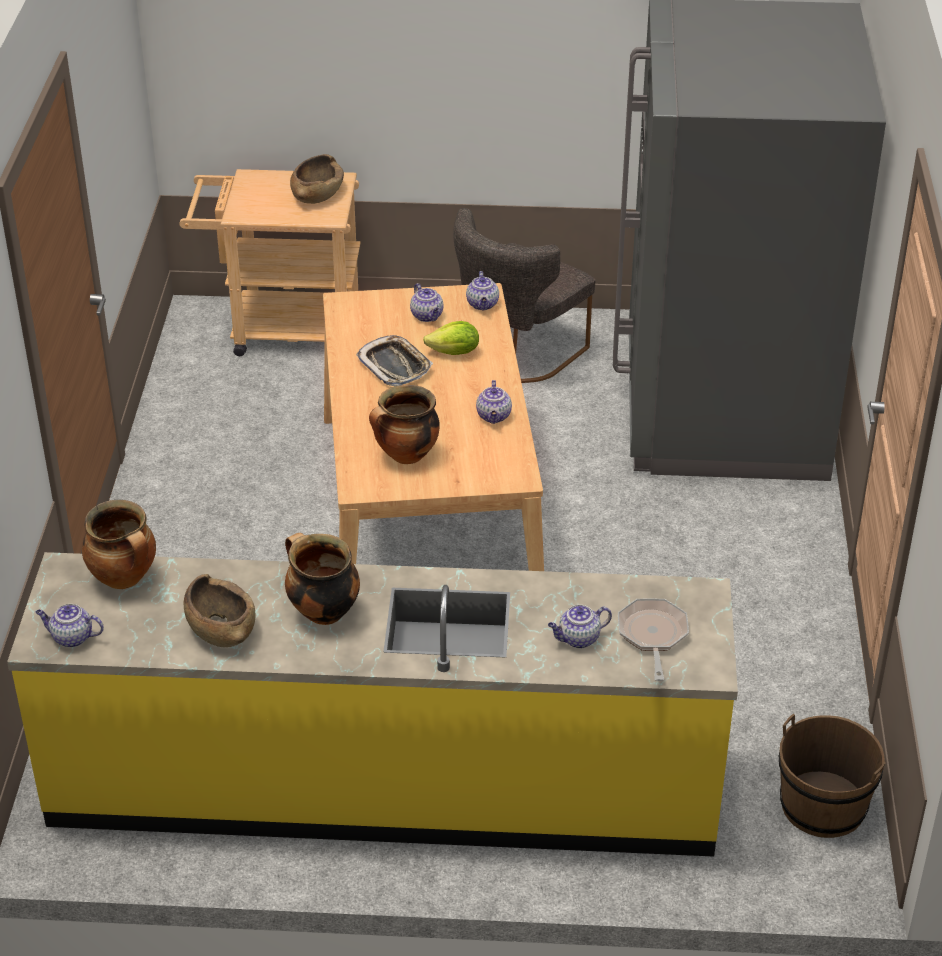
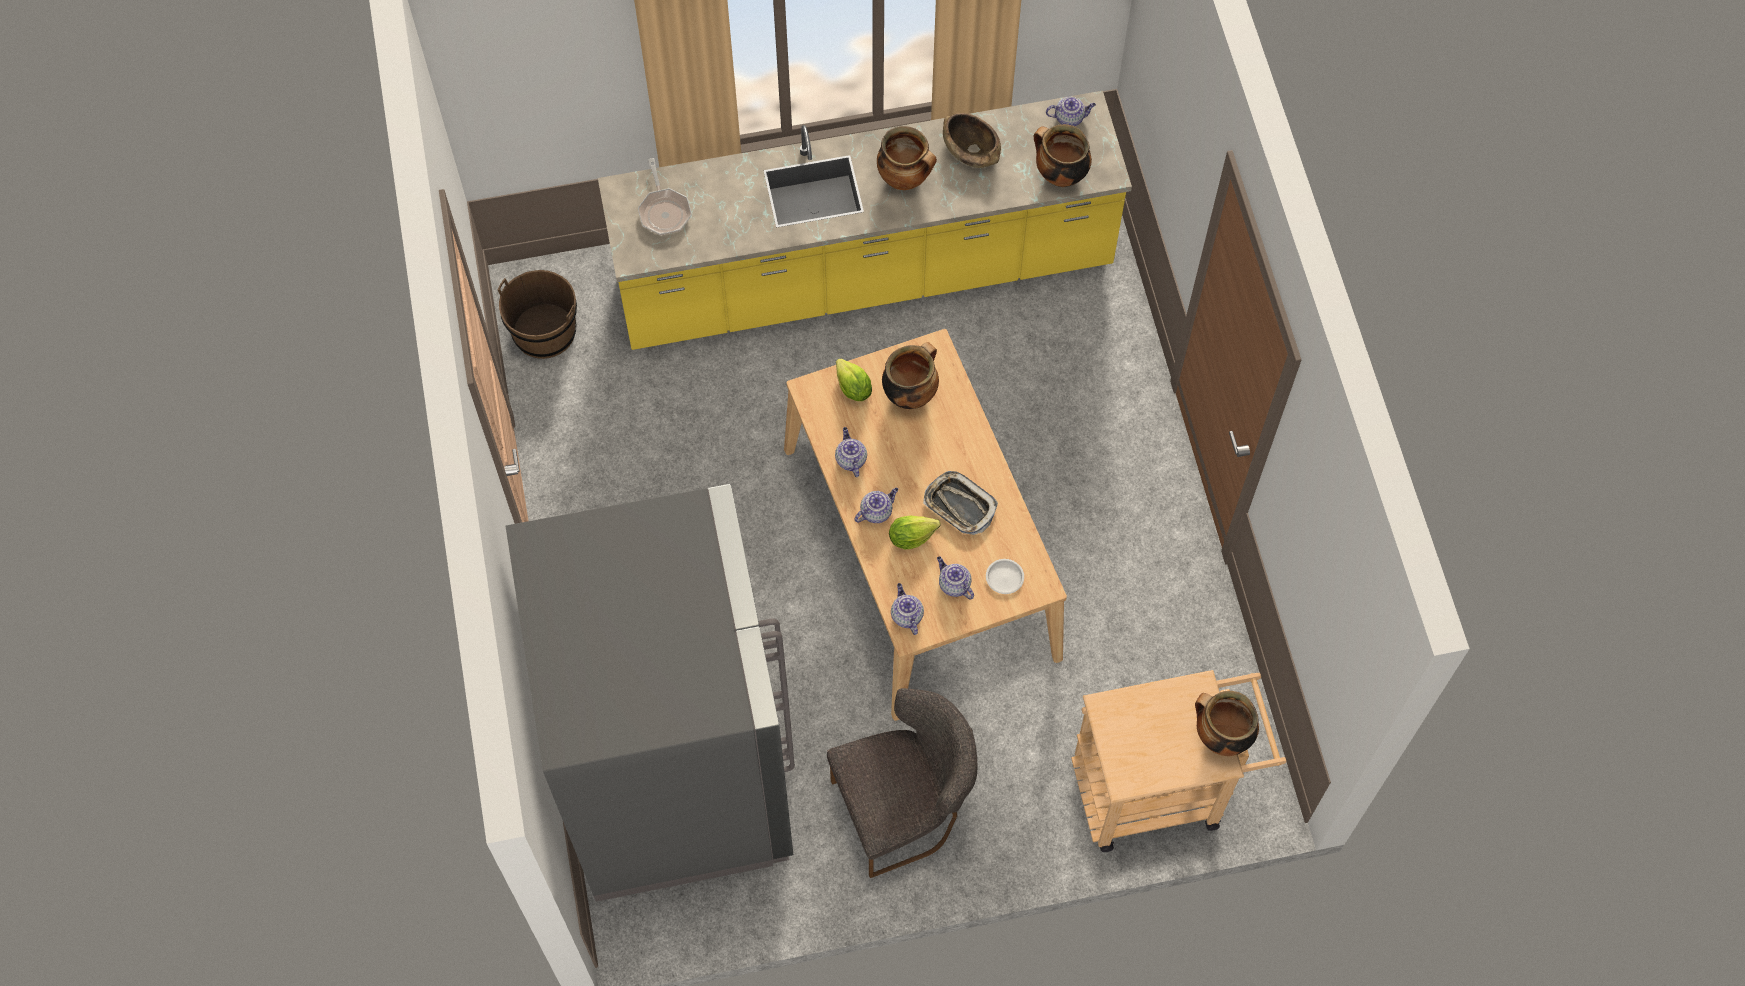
camera: 165 degrees right, 25 degrees up
brown bowl [290,154,344,204] -> none
grey chair [453,208,595,383] -> grey chair turned 45 degrees clockwise [827,688,978,878]
teapot [548,605,612,648] -> teapot moved to [855,488,898,523]
none -> lettuce [836,358,872,401]
none -> white plate [986,559,1024,594]
none -> cooking pot [1195,691,1259,756]

